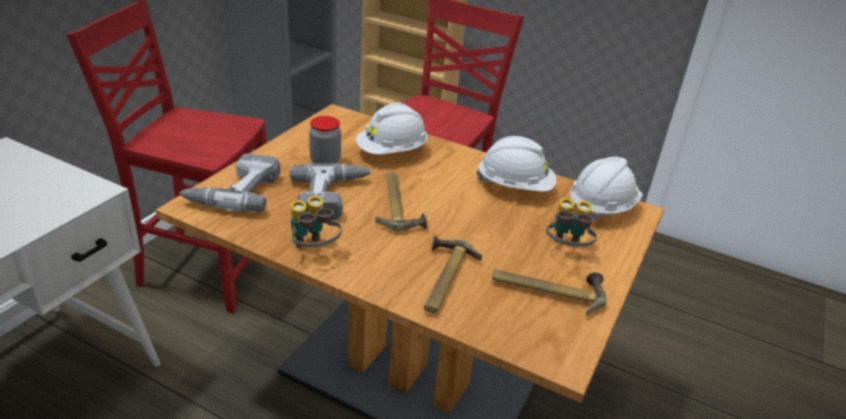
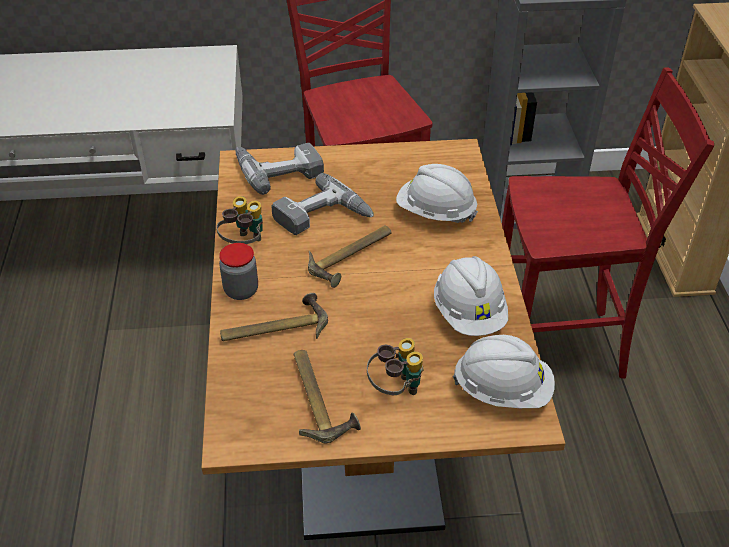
camera: 60 degrees right, 10 degrees up
jar [309,116,341,164] -> jar moved to [219,243,258,300]

